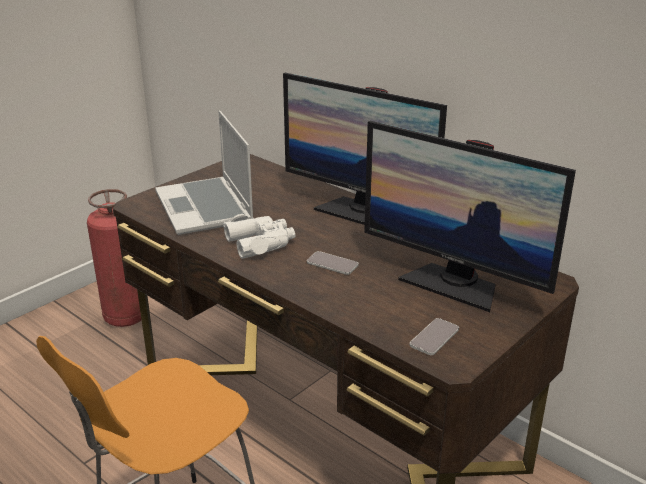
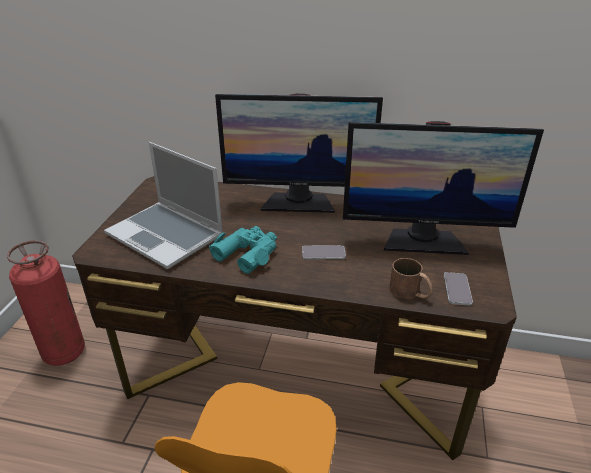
camera: 30 degrees left, 5 degrees up
white binoculars [223,214,296,259] -> turquoise binoculars [209,226,277,274]
none -> brown mug [389,258,433,299]

